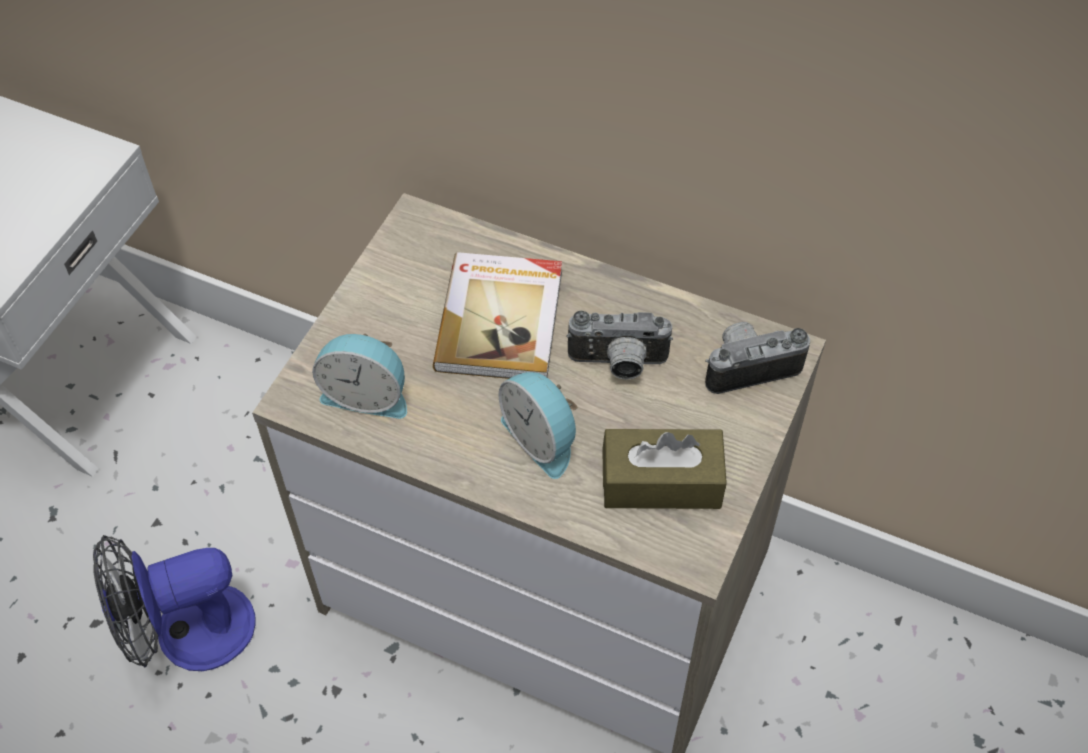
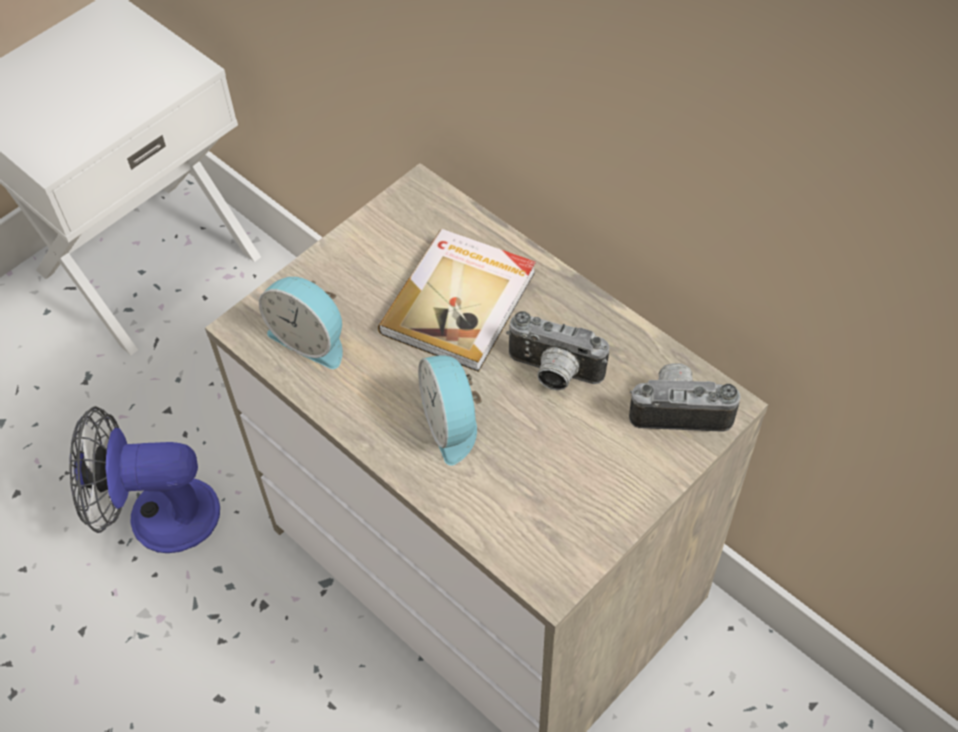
camera: 20 degrees right, 0 degrees up
brown tissue box [602,429,727,509] -> none

